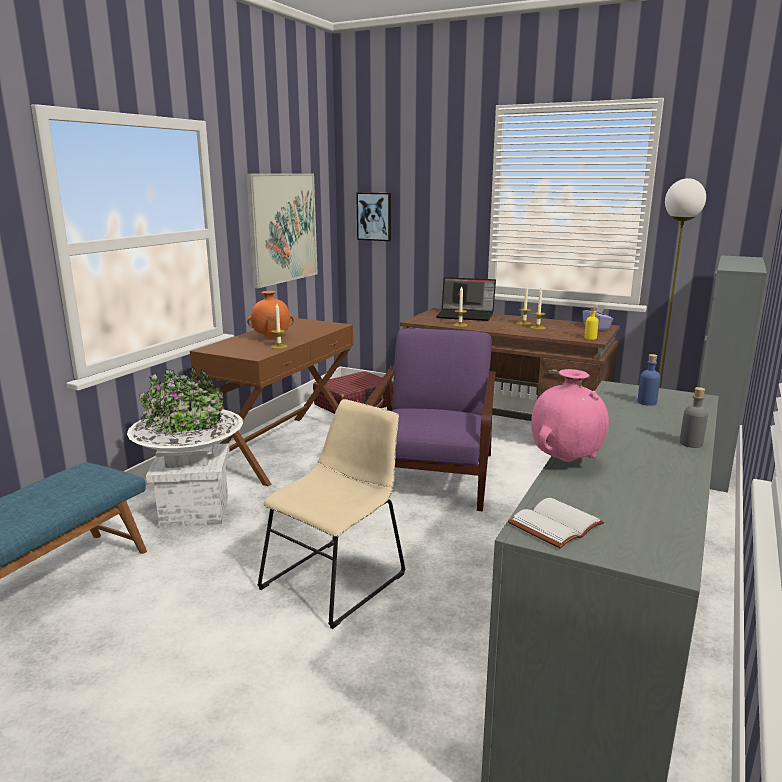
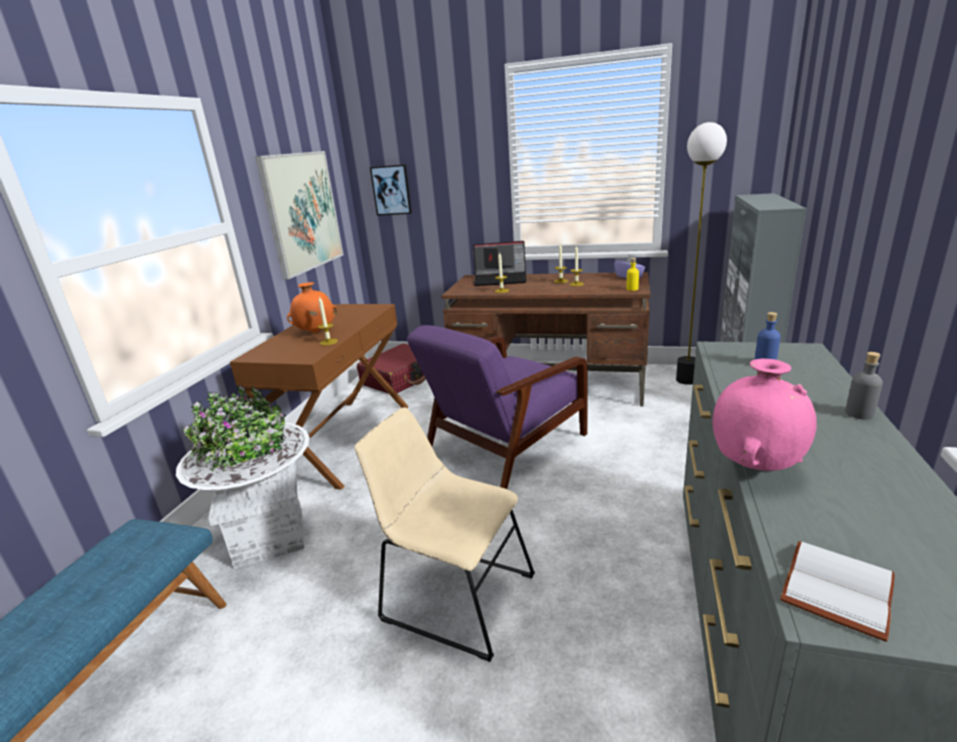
camera: 10 degrees left, 5 degrees up
beige chair [257,399,406,629] -> beige chair turned 90 degrees counterclockwise [355,407,535,662]
purple armchair [365,328,495,512] -> purple armchair turned 135 degrees counterclockwise [407,325,588,489]

